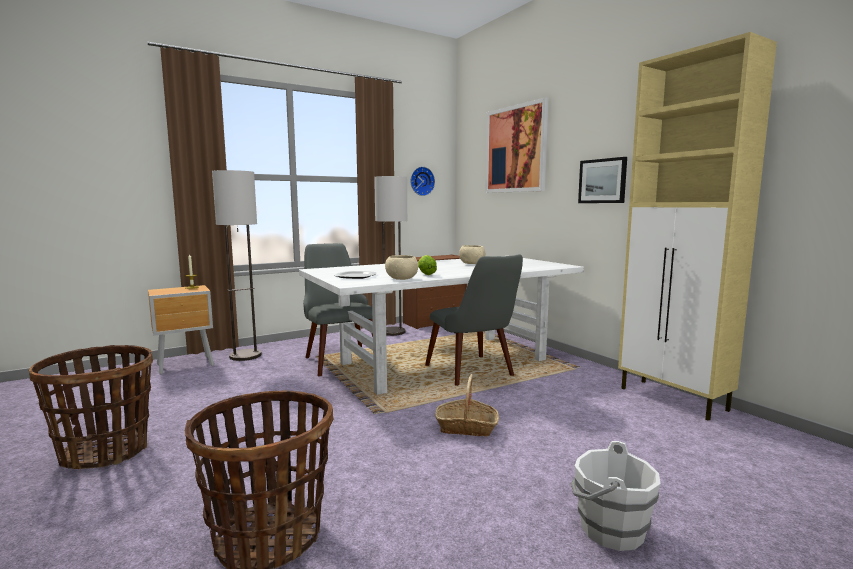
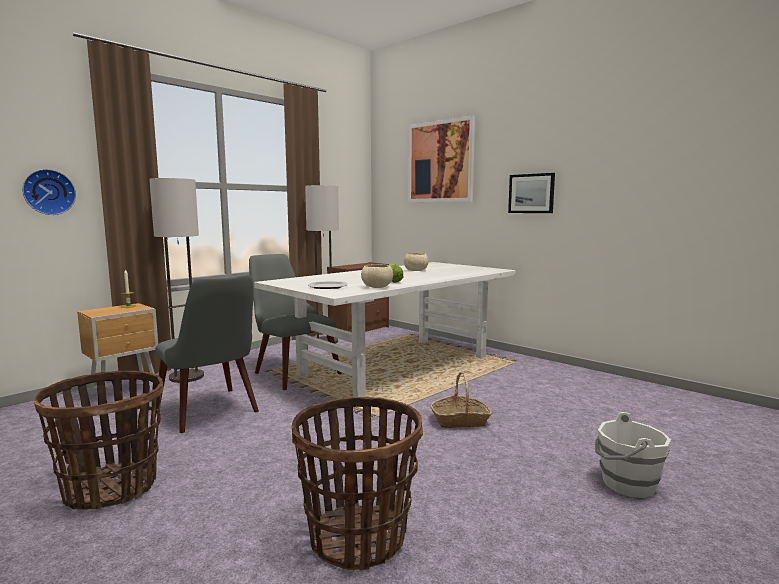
camera: 15 degrees left, 0 degrees up
wall clock [410,167,435,196] -> wall clock moved to [22,169,76,215]
grey chair [425,254,523,386] -> grey chair moved to [155,274,259,433]
beige cabinet [618,32,777,421] -> none

